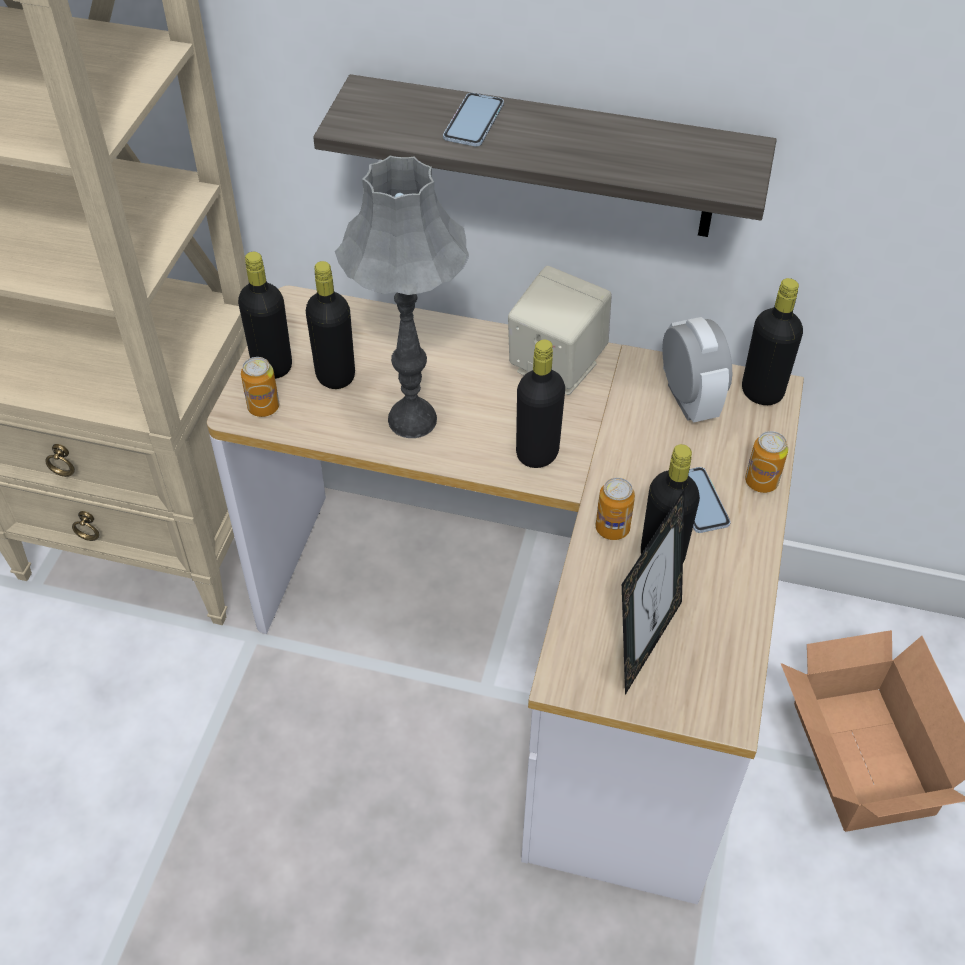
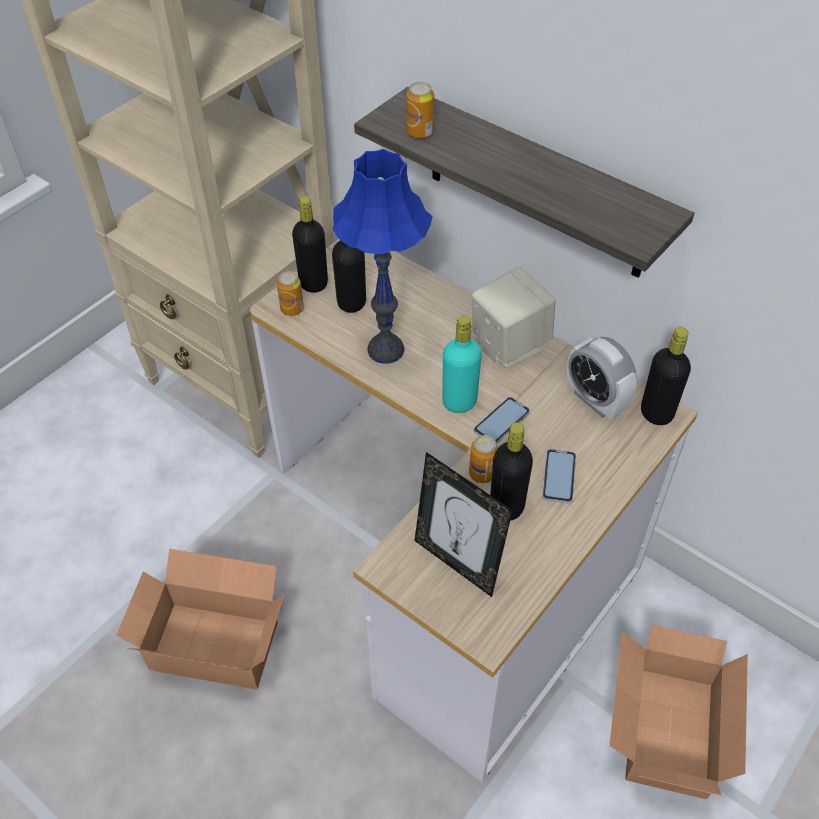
camera: 25 degrees right, 0 degrees up
grey table lamp [335,156,469,438] -> blue table lamp [333,149,433,364]
phone [443,93,504,147] -> phone moved to [474,397,530,443]
black bottle [516,340,565,468] -> turquoise bottle [442,316,482,413]
picture frame [622,488,685,695] -> picture frame turned 75 degrees clockwise [414,452,513,597]
alarm clock [662,317,732,423] -> alarm clock turned 135 degrees clockwise [567,337,637,419]
can [745,431,788,493] -> can moved to [406,82,434,139]
none -> cardboard box [117,549,284,689]

